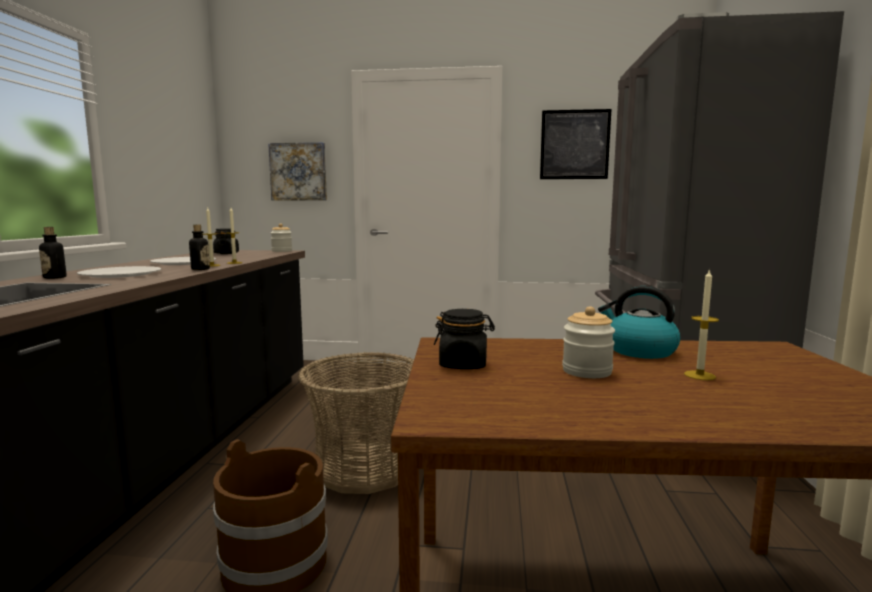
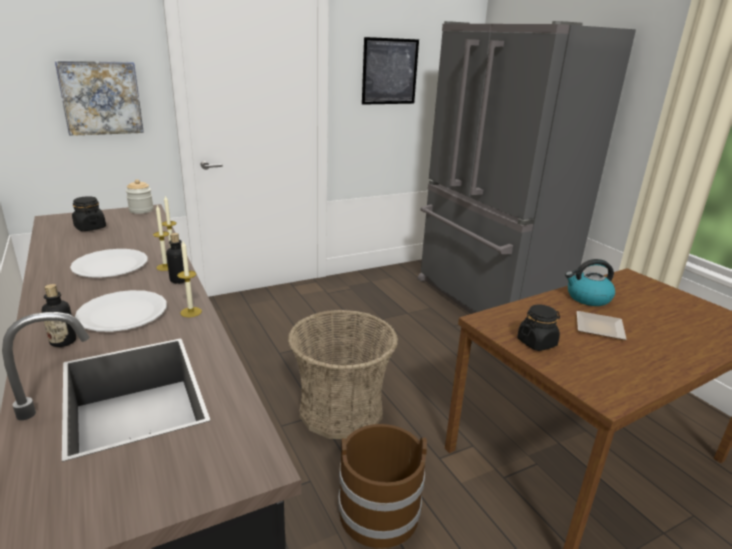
camera: 35 degrees left, 15 degrees up
jar [562,306,615,378] -> plate [577,311,627,340]
candle [684,269,719,380] -> candle moved to [177,241,202,317]

